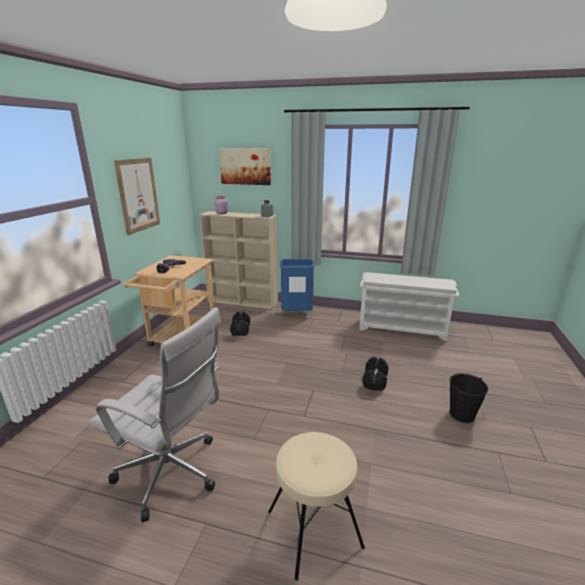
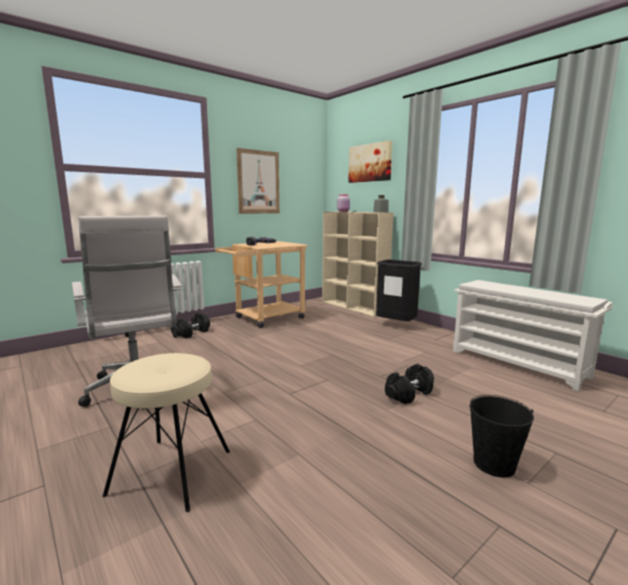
camera: 35 degrees right, 10 degrees down
black dumbbell [230,312,250,336] -> black dumbbell moved to [173,313,210,338]
blue trash can [280,259,315,311] -> black trash can [376,260,422,321]

